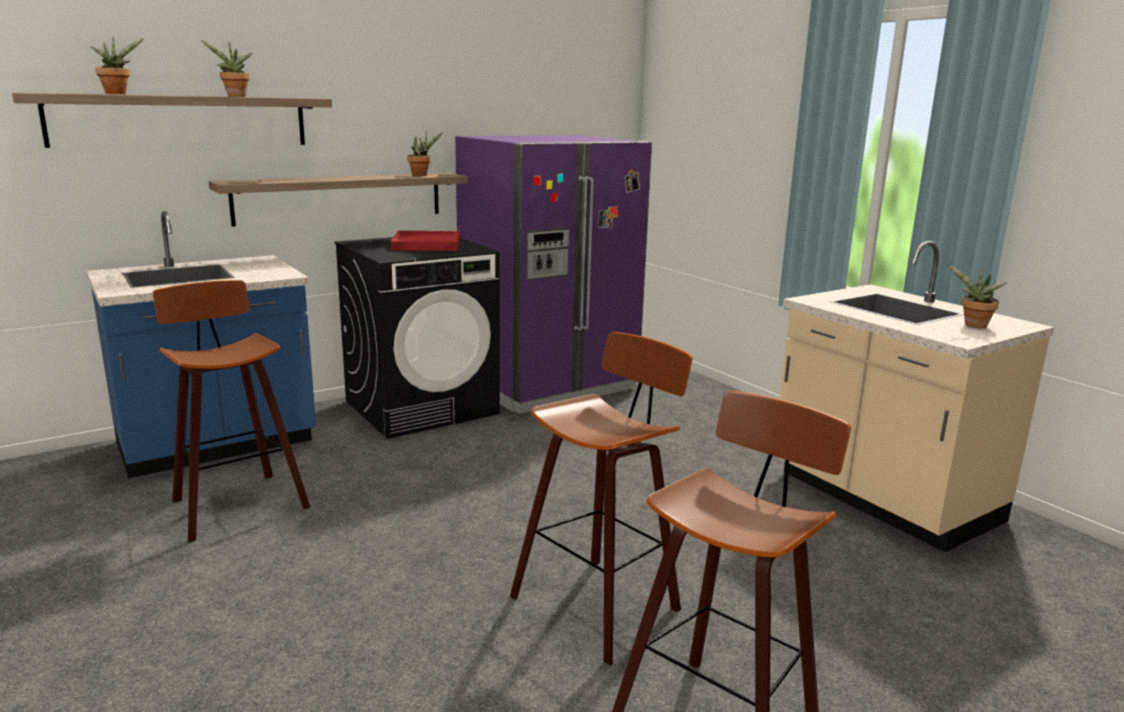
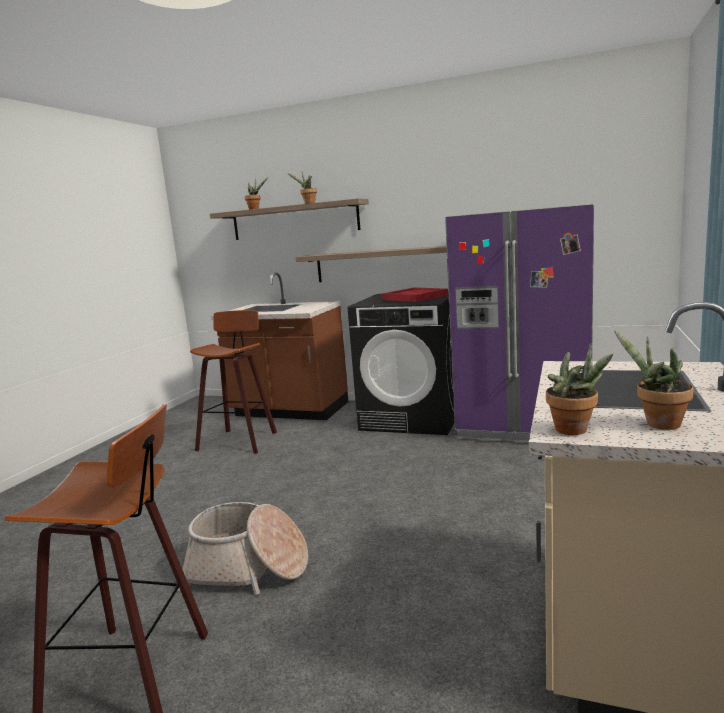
camera: 55 degrees right, 5 degrees down
blue counter [86,211,316,478] -> brown counter [211,272,348,420]
potted plant [407,131,443,176] -> potted plant moved to [546,343,613,435]
stool [510,332,692,665] -> basket [177,502,308,595]

